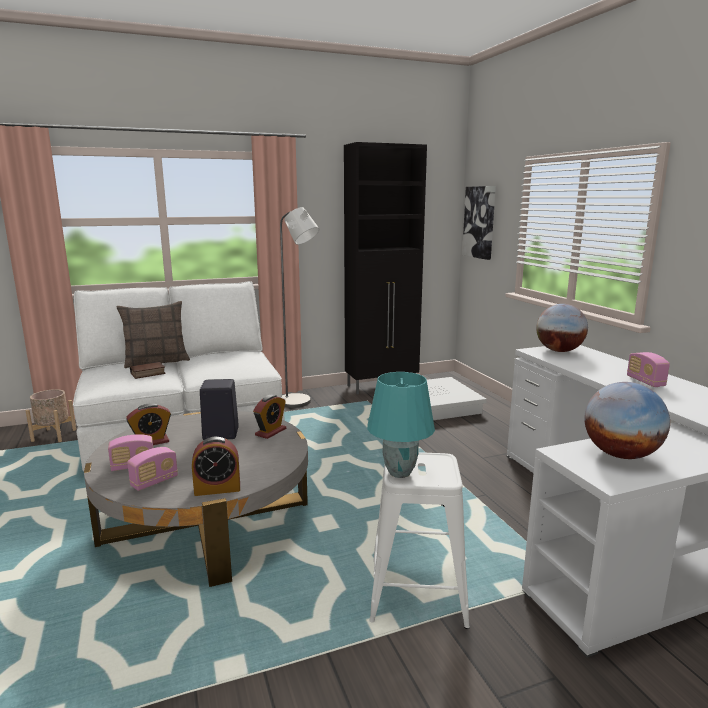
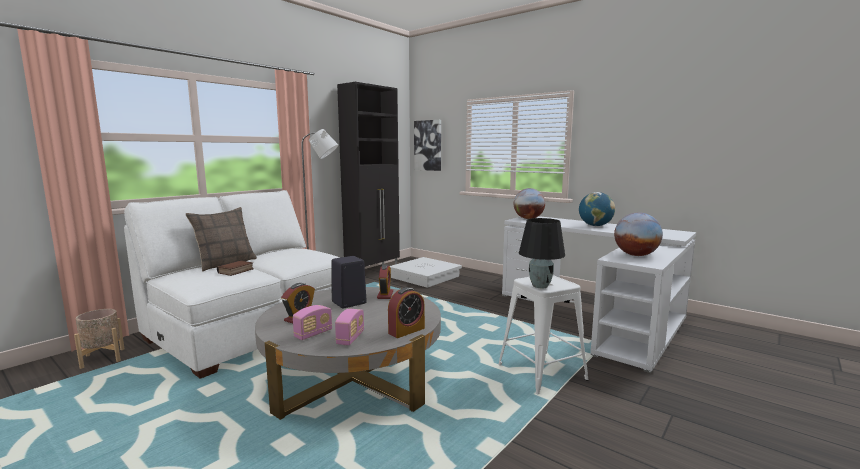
camera: 30 degrees left, 5 degrees down
turquoise table lamp [367,372,435,478] -> black table lamp [519,218,565,288]
radio [627,352,670,387] -> globe [579,192,615,226]

